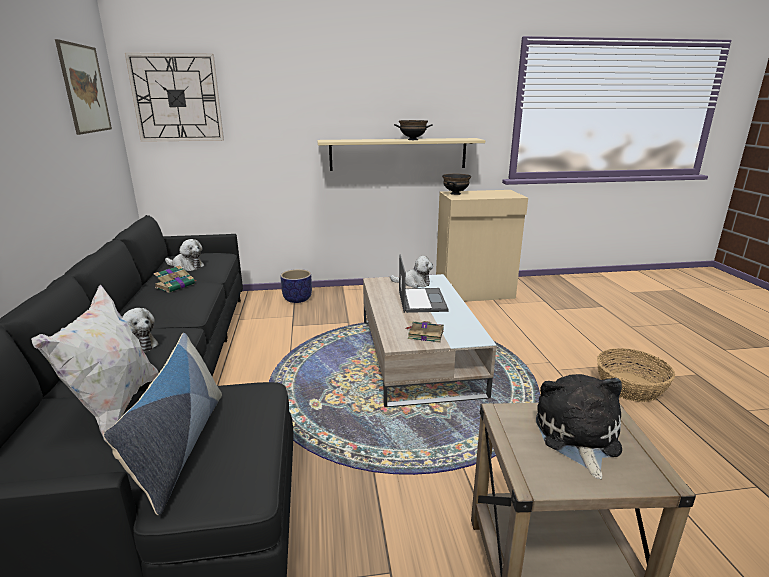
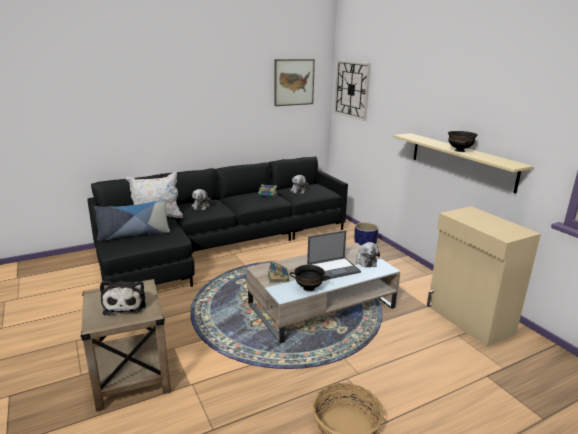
camera: 70 degrees right, 0 degrees up
black bowl [442,174,471,195] -> black bowl moved to [290,265,330,292]
plush toy [536,374,622,479] -> plush toy turned 90 degrees clockwise [100,281,146,315]

